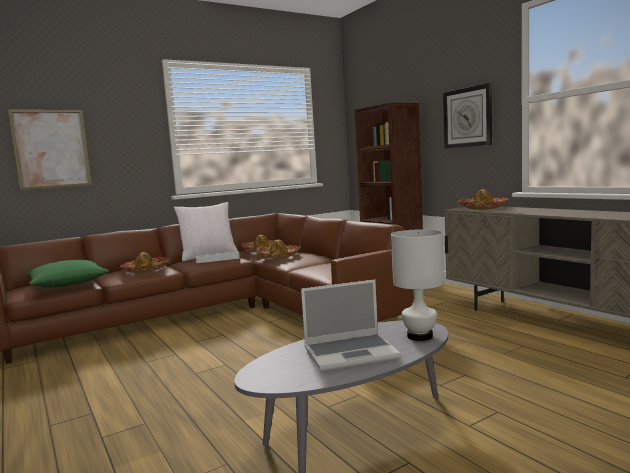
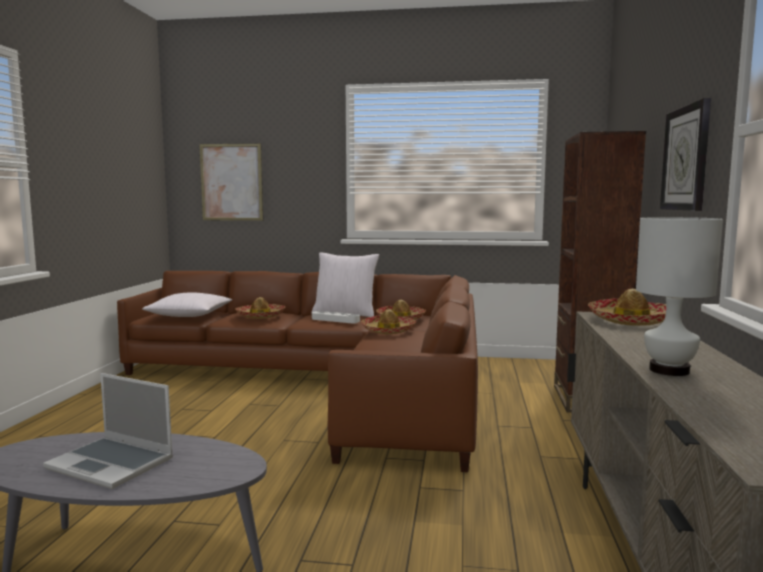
camera: 40 degrees right, 0 degrees up
green pillow [26,260,109,287] -> white pillow [142,292,232,317]
white table lamp [391,229,444,341] -> white table lamp moved to [636,217,723,376]

